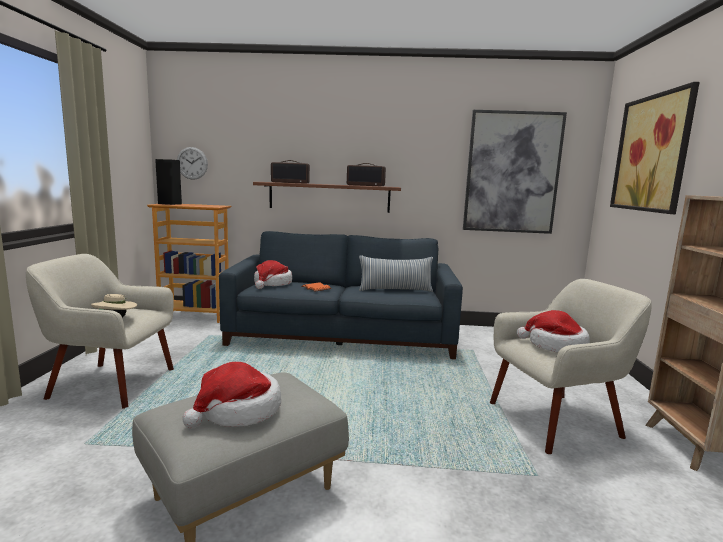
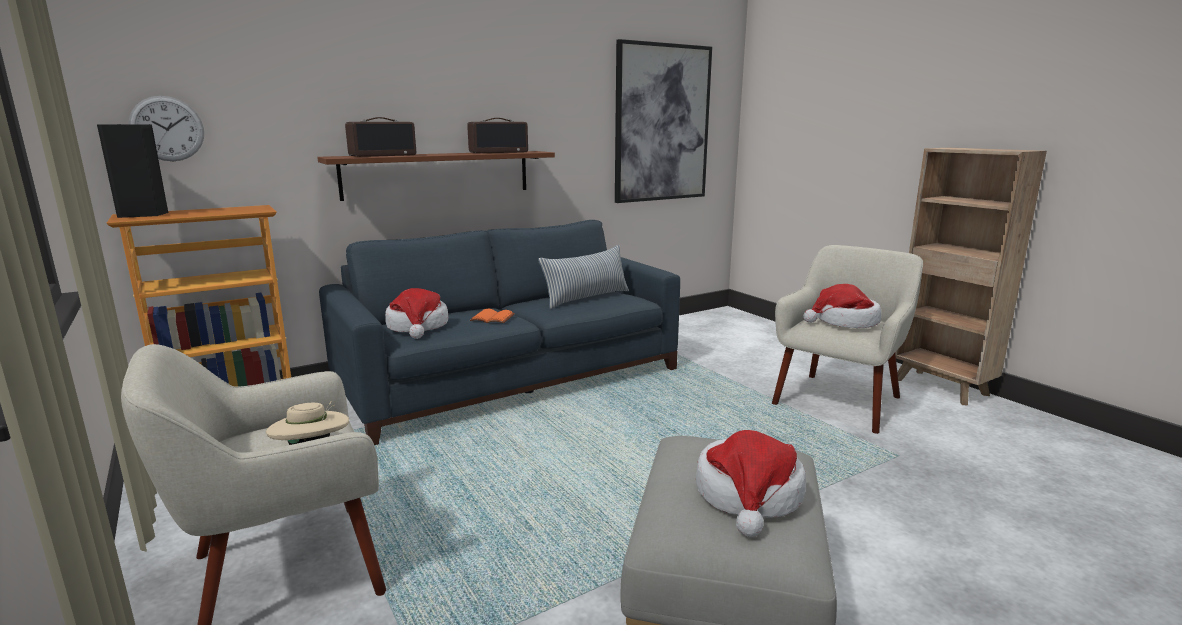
camera: 35 degrees left, 5 degrees up
picture [610,82,700,214] -> none

